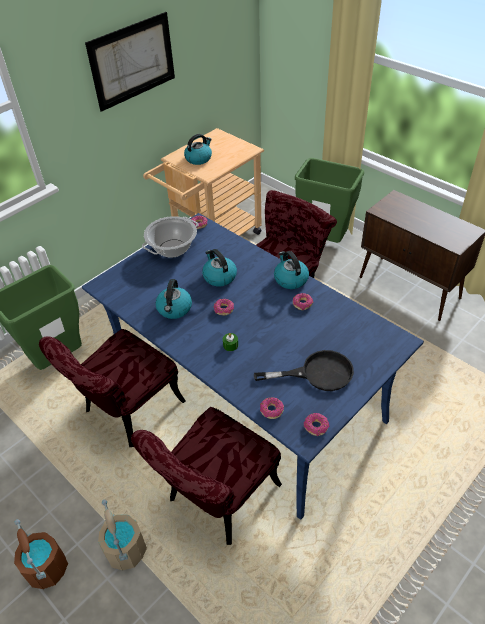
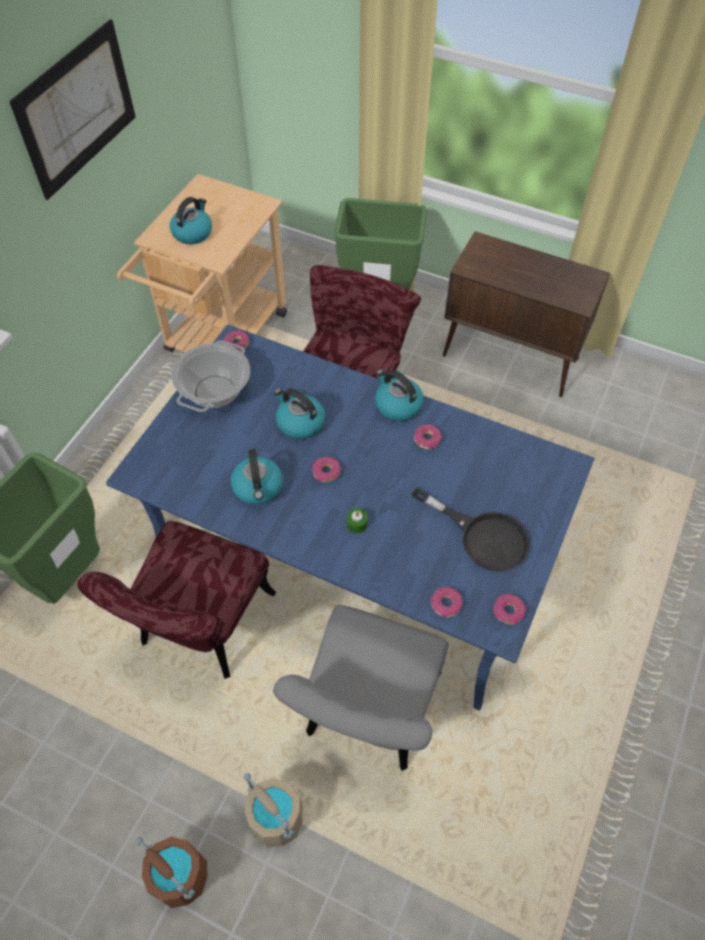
camera: 20 degrees left, 10 degrees up
red chair [131,407,282,545] -> grey chair [273,605,449,771]
black frying pan [254,350,354,391] -> black frying pan turned 60 degrees clockwise [412,487,530,571]

